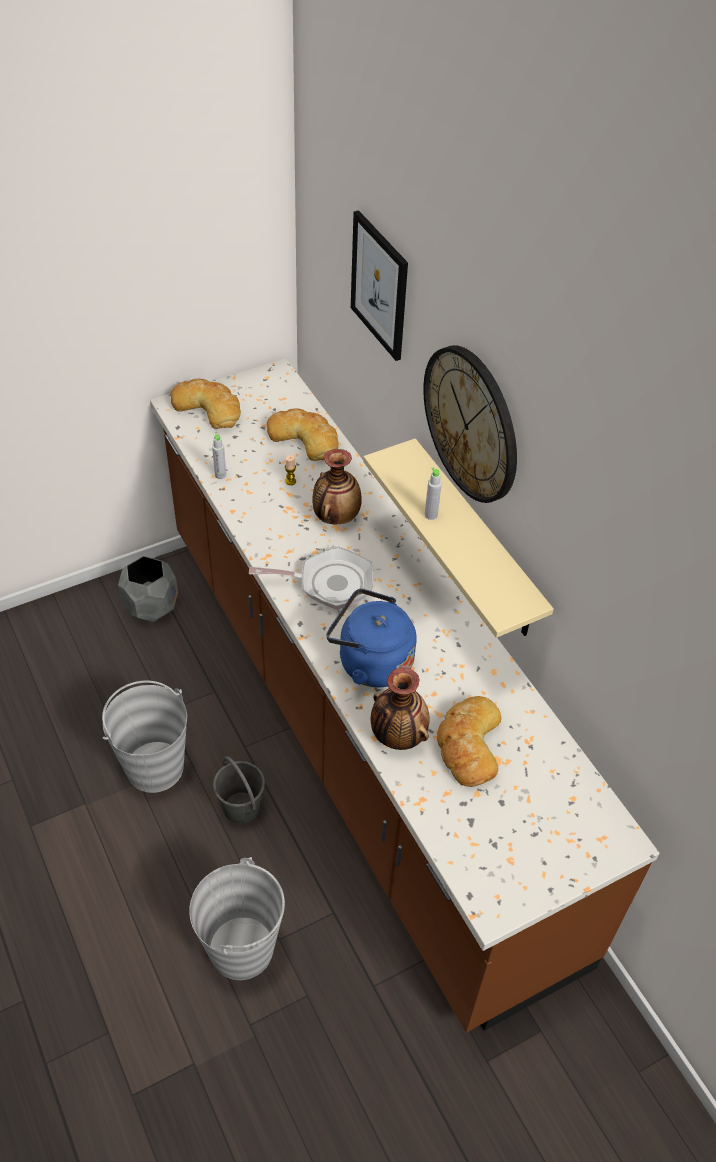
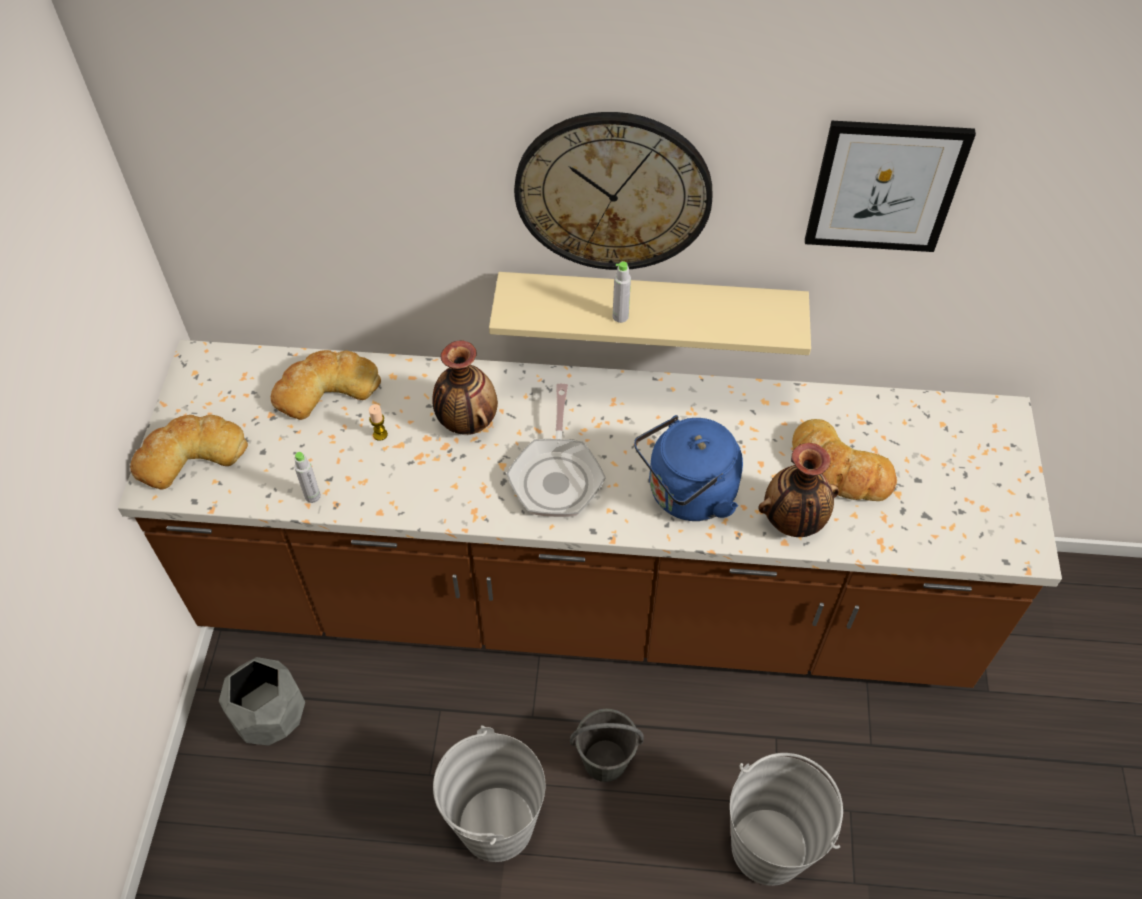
camera: 55 degrees left, 5 degrees up
frying pan [249,547,373,610] -> frying pan turned 150 degrees clockwise [506,384,606,517]
picture [351,210,408,361] -> picture moved to [805,121,976,252]

